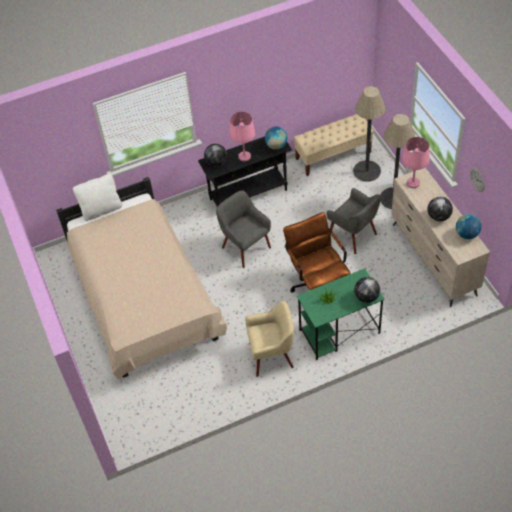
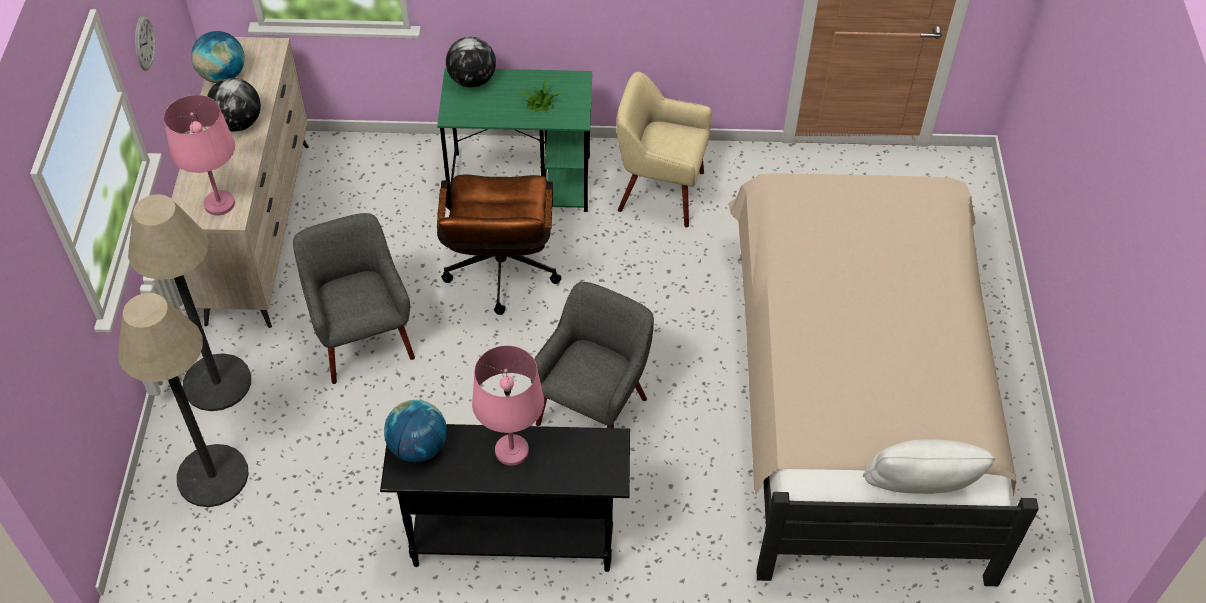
camera: 160 degrees left, 0 degrees up
globe [204,144,227,167] -> none
grey armchair [216,190,271,268] -> grey armchair turned 135 degrees counterclockwise [531,282,654,428]
beige bench [293,114,374,176] -> none

